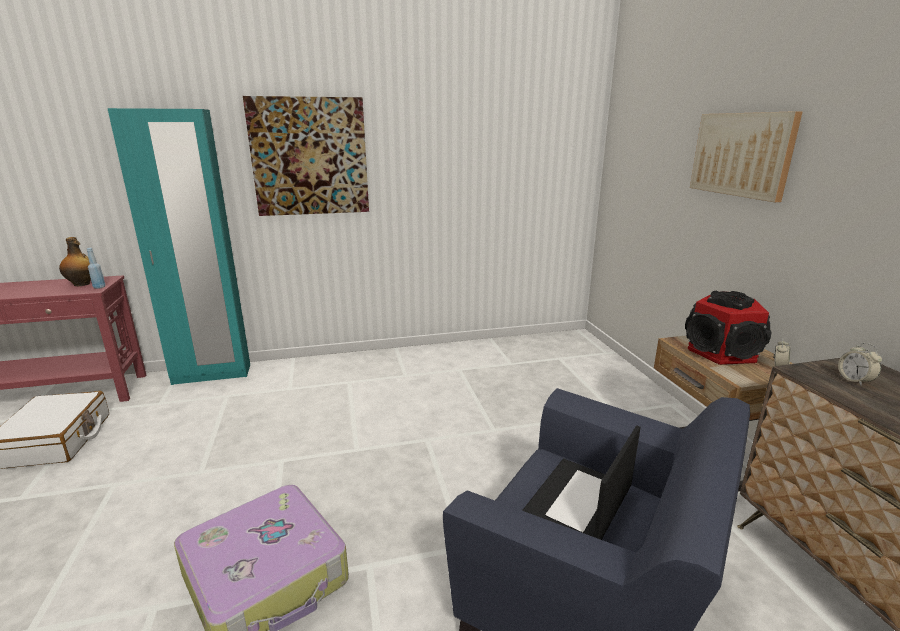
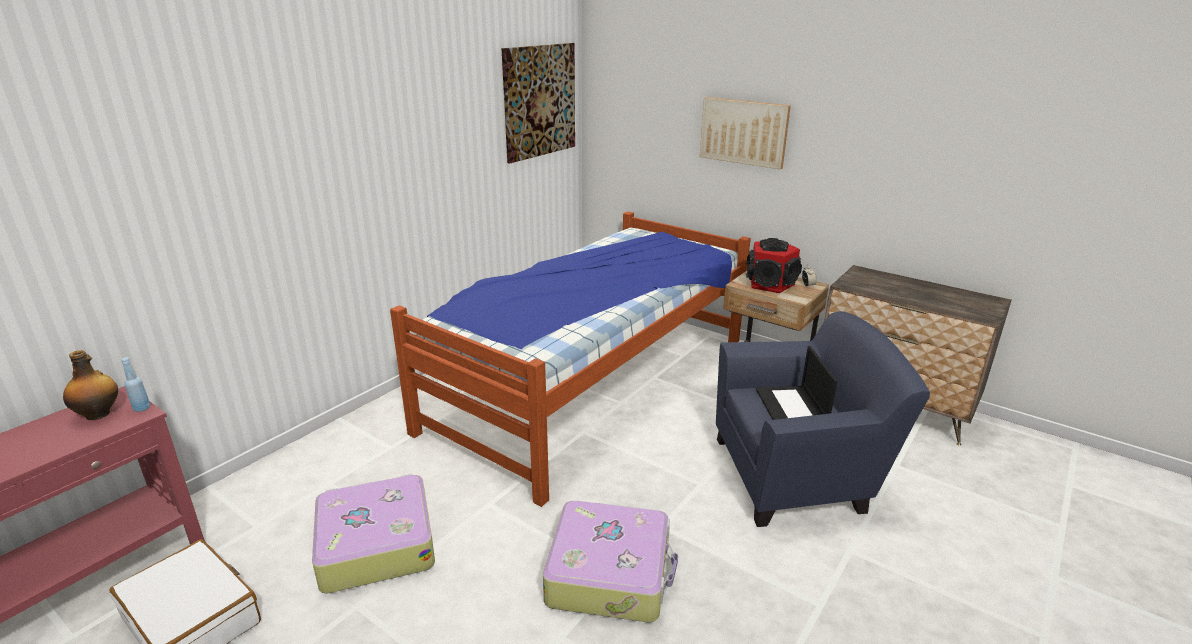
camera: 40 degrees left, 5 degrees up
turquoise wardrobe [108,108,250,385] -> none
picture [243,96,369,216] -> picture moved to [502,43,575,164]
alarm clock [838,343,882,386] -> none
none -> suitcase [312,474,435,594]
none -> bed [390,212,751,507]

